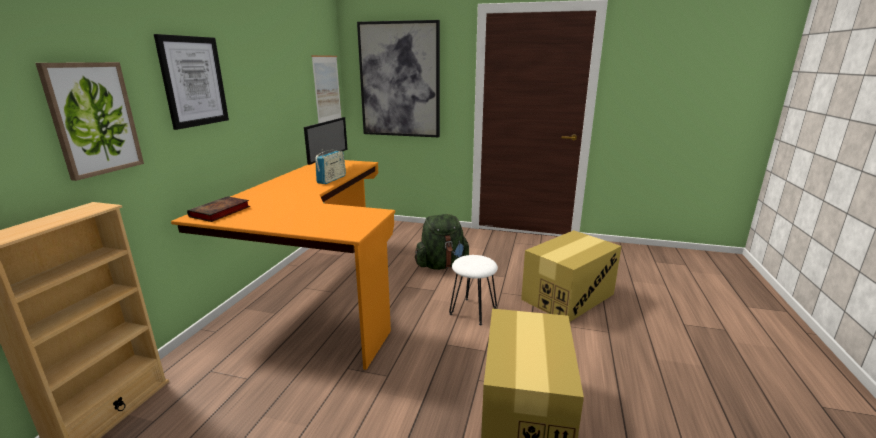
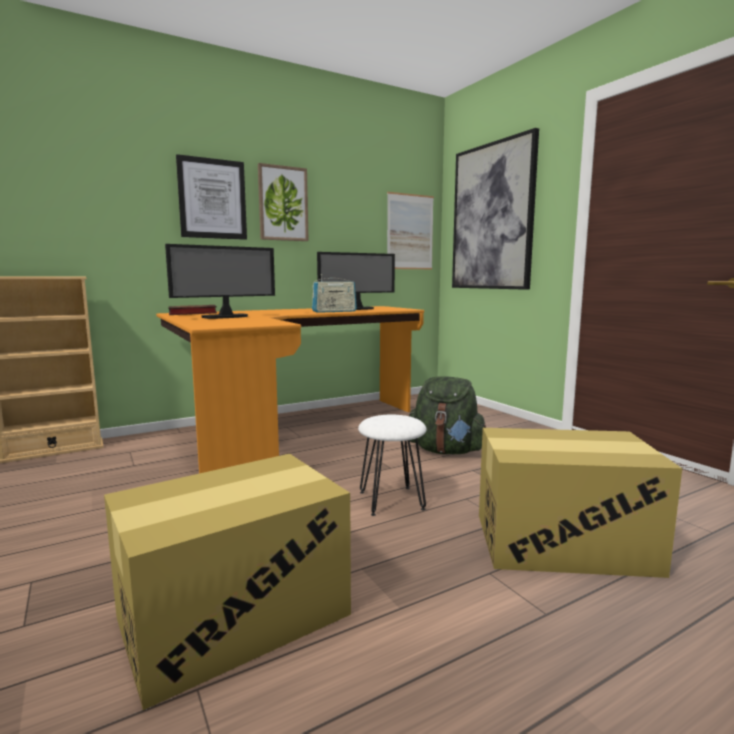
camera: 45 degrees right, 10 degrees down
picture [36,62,144,181] -> picture moved to [258,163,309,241]
none -> monitor [165,244,275,319]

